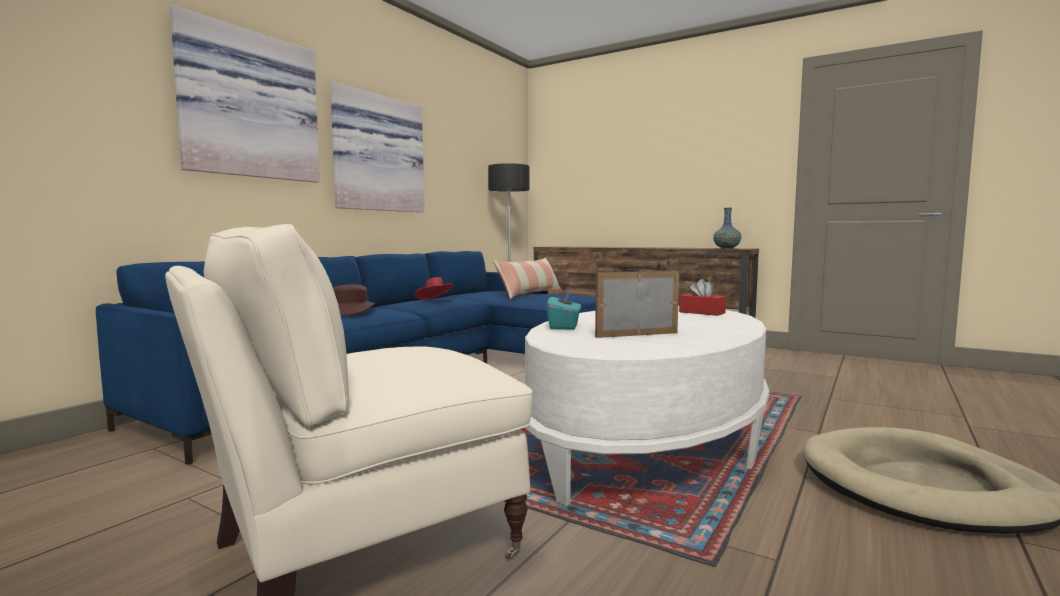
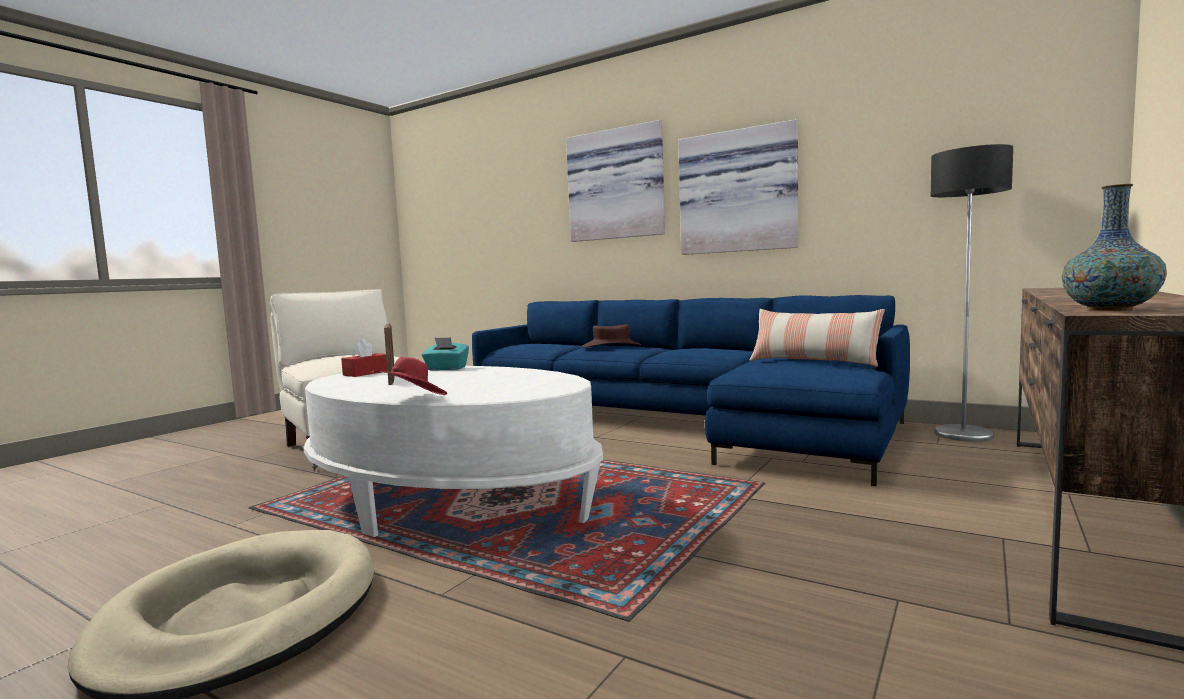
camera: 90 degrees right, 0 degrees up
red hat [414,277,454,300] -> red hat moved to [371,357,447,395]
red tissue box [679,279,726,316] -> red tissue box moved to [341,339,387,377]

